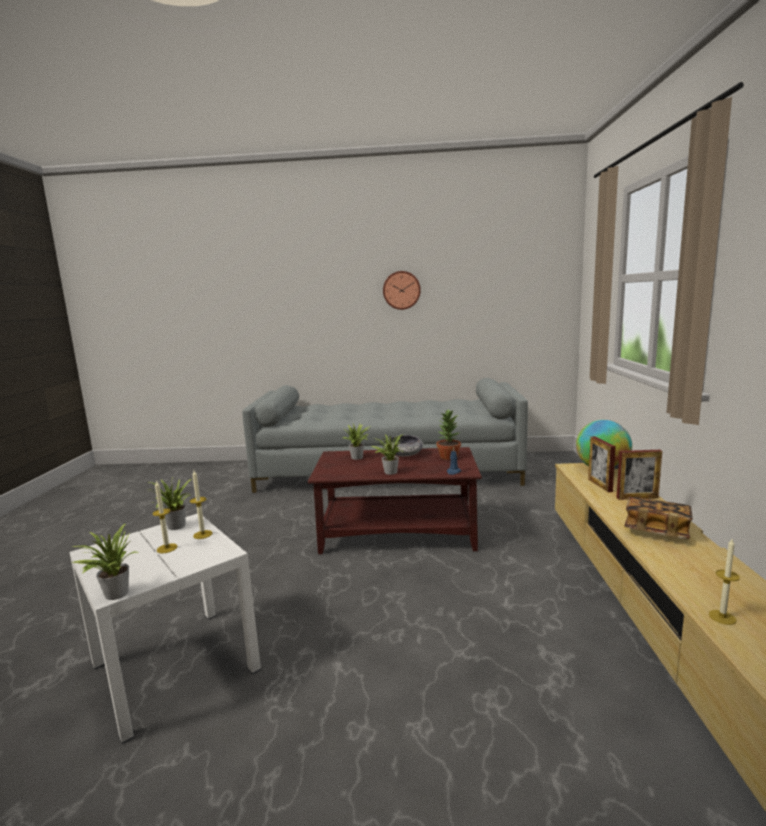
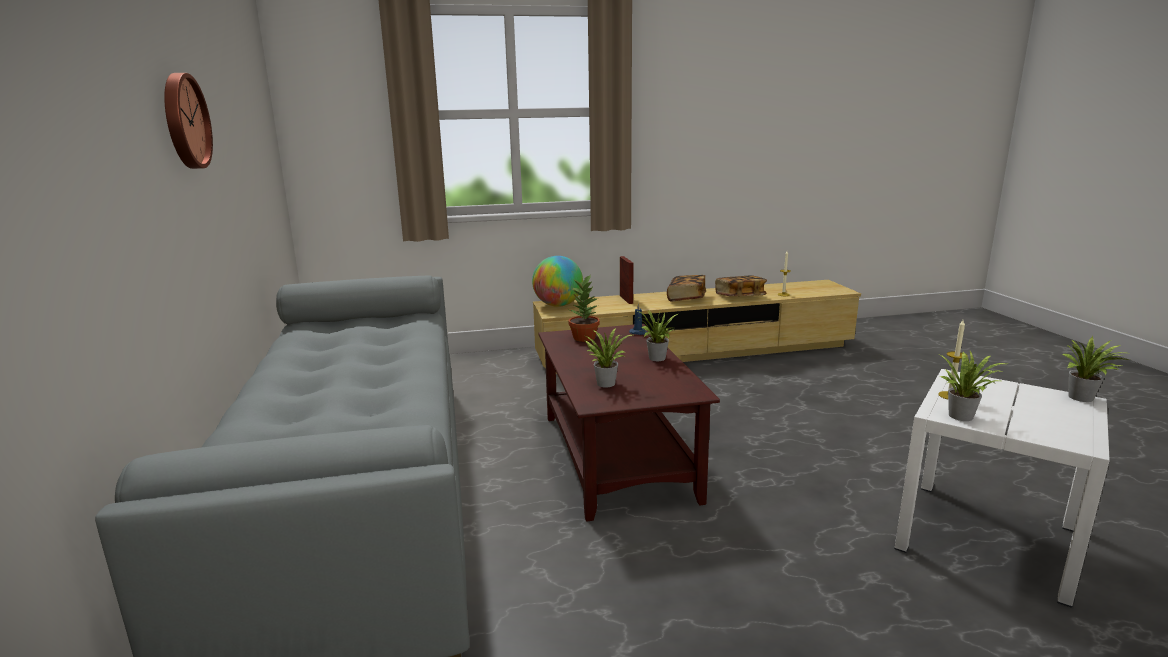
camera: 105 degrees left, 5 degrees up
candle [152,480,178,553] -> none
bowl [385,435,423,456] -> none
picture frame [588,436,616,492] -> none
none -> book [715,276,767,296]

